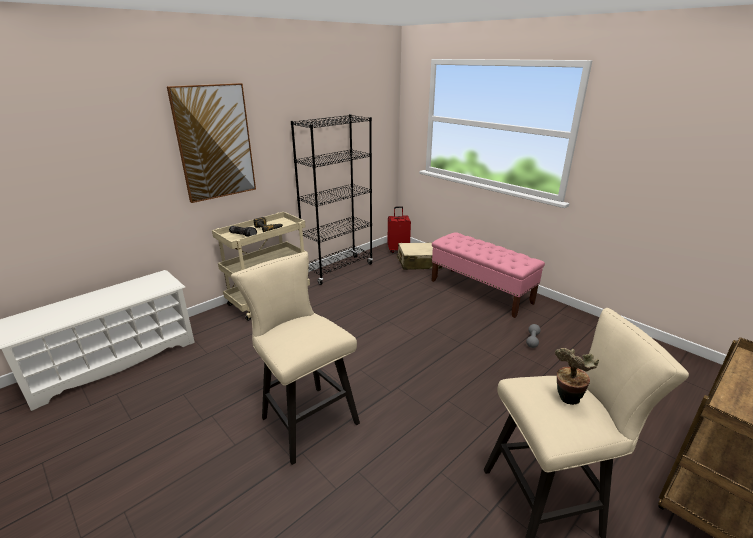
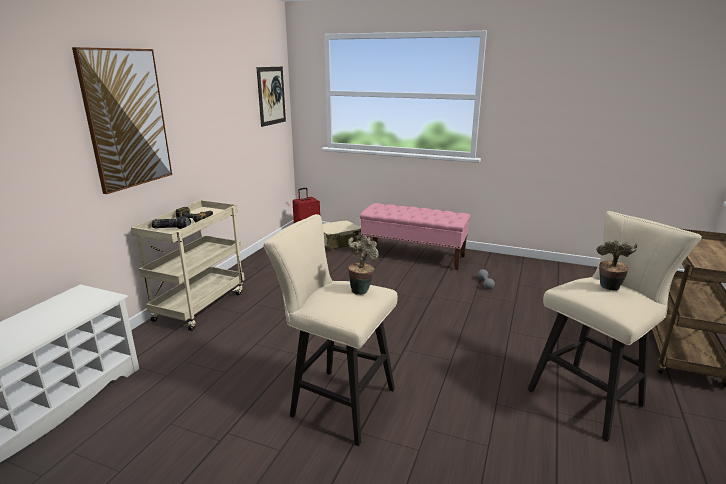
camera: 25 degrees left, 5 degrees down
black bookcase [291,114,373,285] -> none
none -> picture [256,67,286,127]
none -> potted plant [348,235,379,295]

